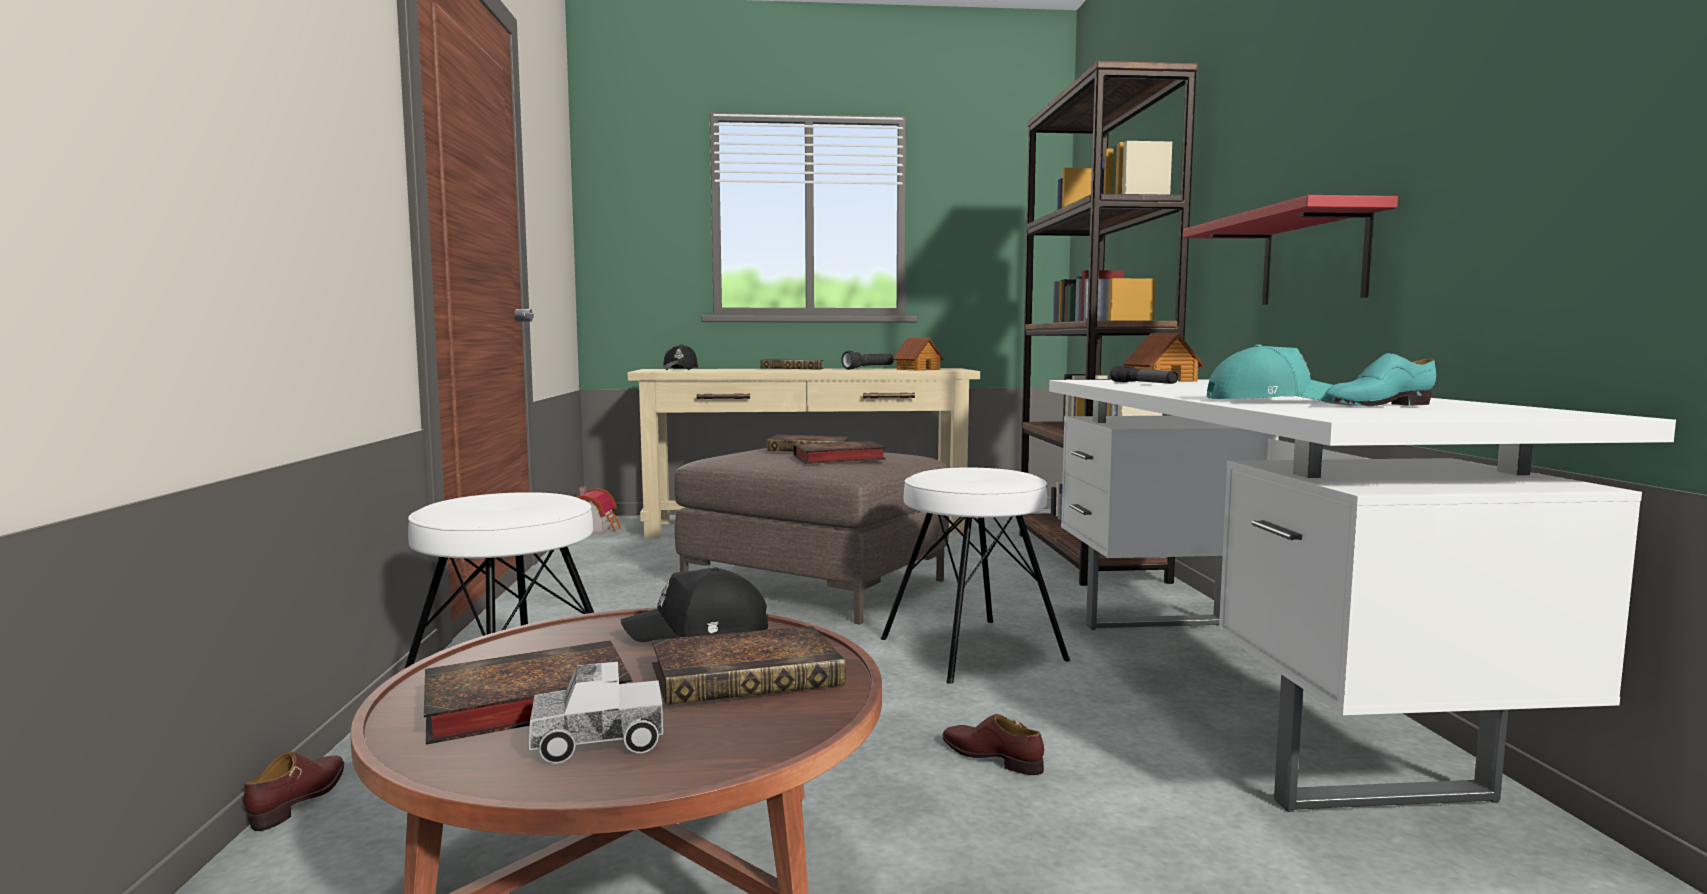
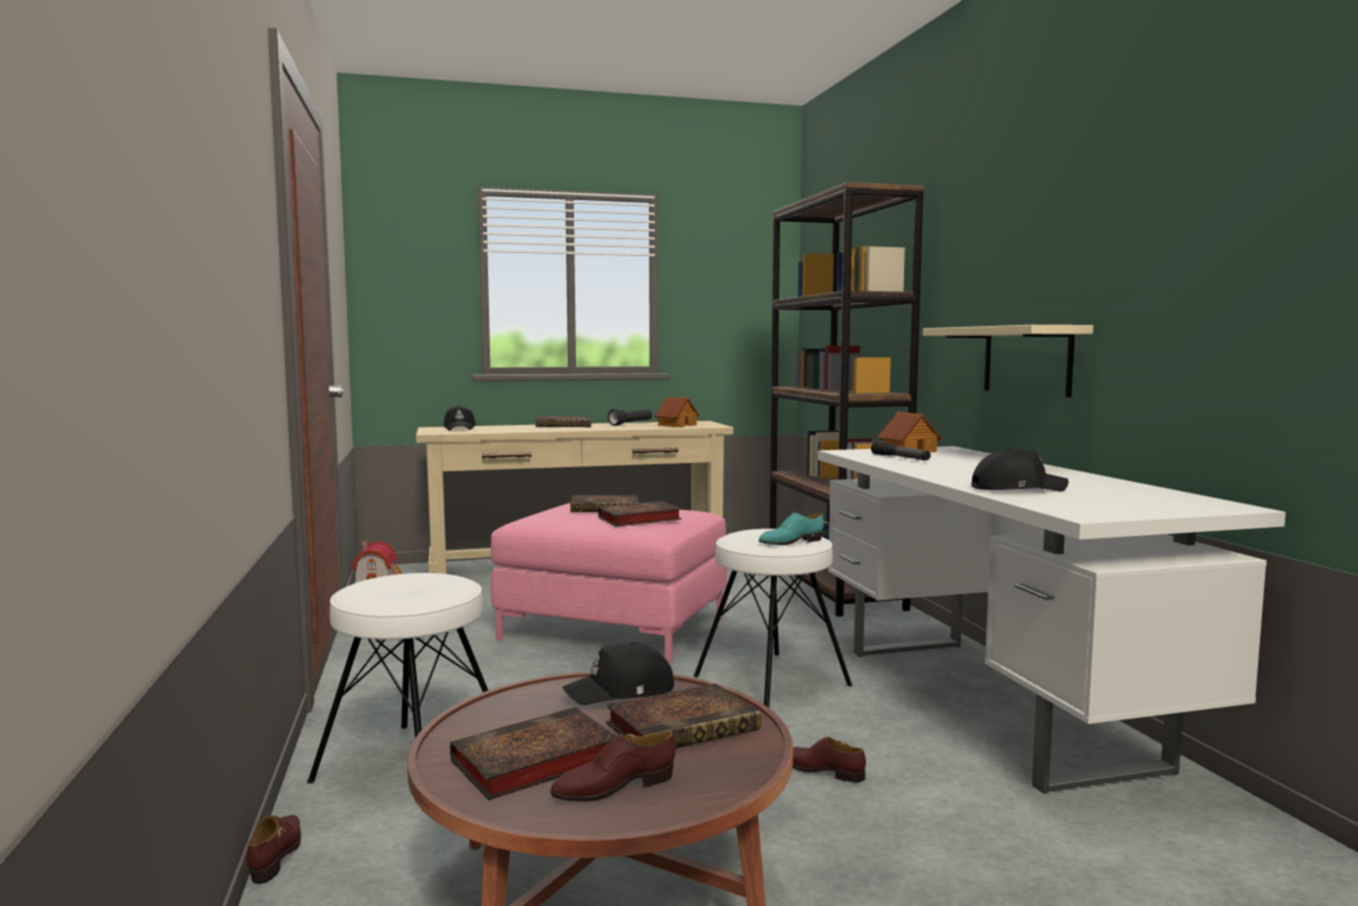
camera: 10 degrees left, 0 degrees up
toy truck [529,662,663,763] -> brown shoe [550,730,676,802]
brown ottoman [675,448,949,625] -> pink ottoman [491,503,727,664]
red shelf [1183,195,1398,305] -> beige shelf [923,325,1093,397]
turquoise cap [1207,344,1333,401] -> black cap [971,448,1069,492]
turquoise shoe [1323,353,1436,406] -> turquoise shoe moved to [759,512,824,545]

